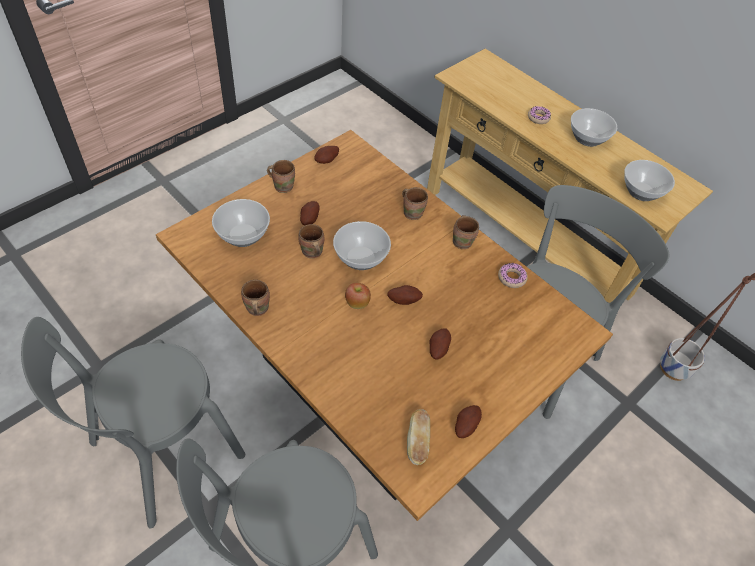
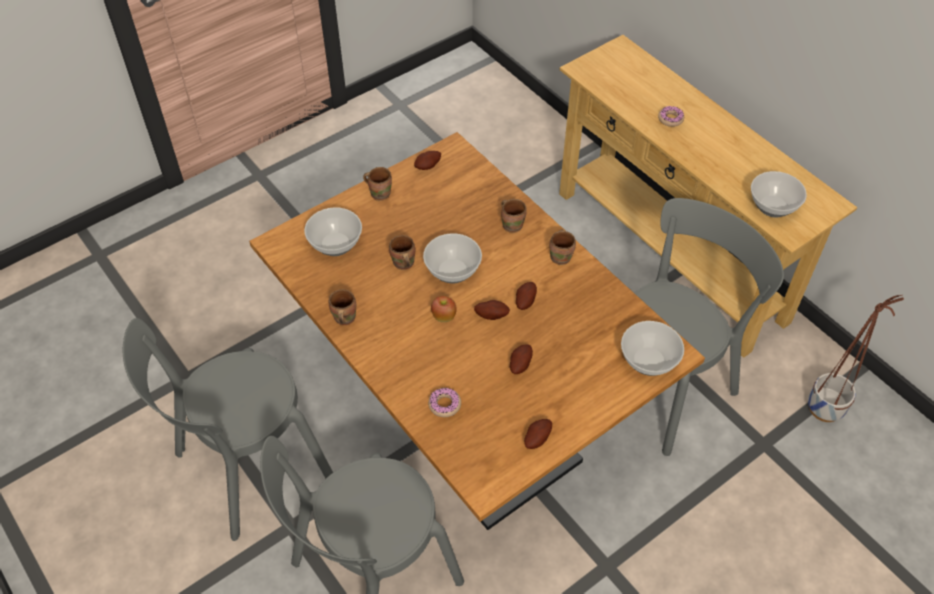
camera: 10 degrees right, 0 degrees up
potato [300,201,320,225] -> potato moved to [516,282,537,310]
bread [407,409,430,465] -> none
donut [498,263,528,288] -> donut moved to [428,387,461,417]
bowl [571,108,617,147] -> bowl moved to [621,321,684,376]

